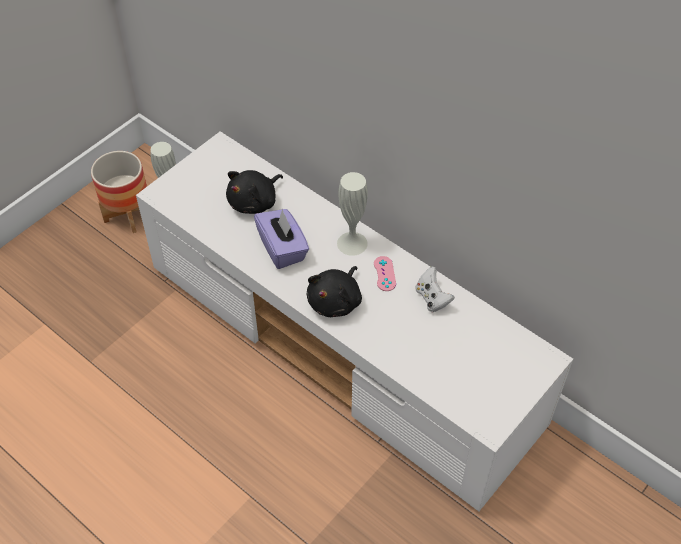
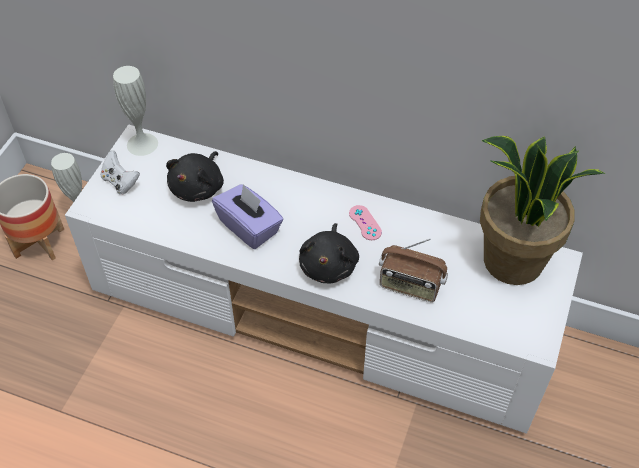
camera: 20 degrees left, 0 degrees up
white vase [337,172,368,256] -> white vase moved to [113,66,158,156]
white game controller [415,267,454,312] -> white game controller moved to [100,150,140,195]
none -> radio [379,239,448,302]
none -> potted plant [480,136,606,285]

